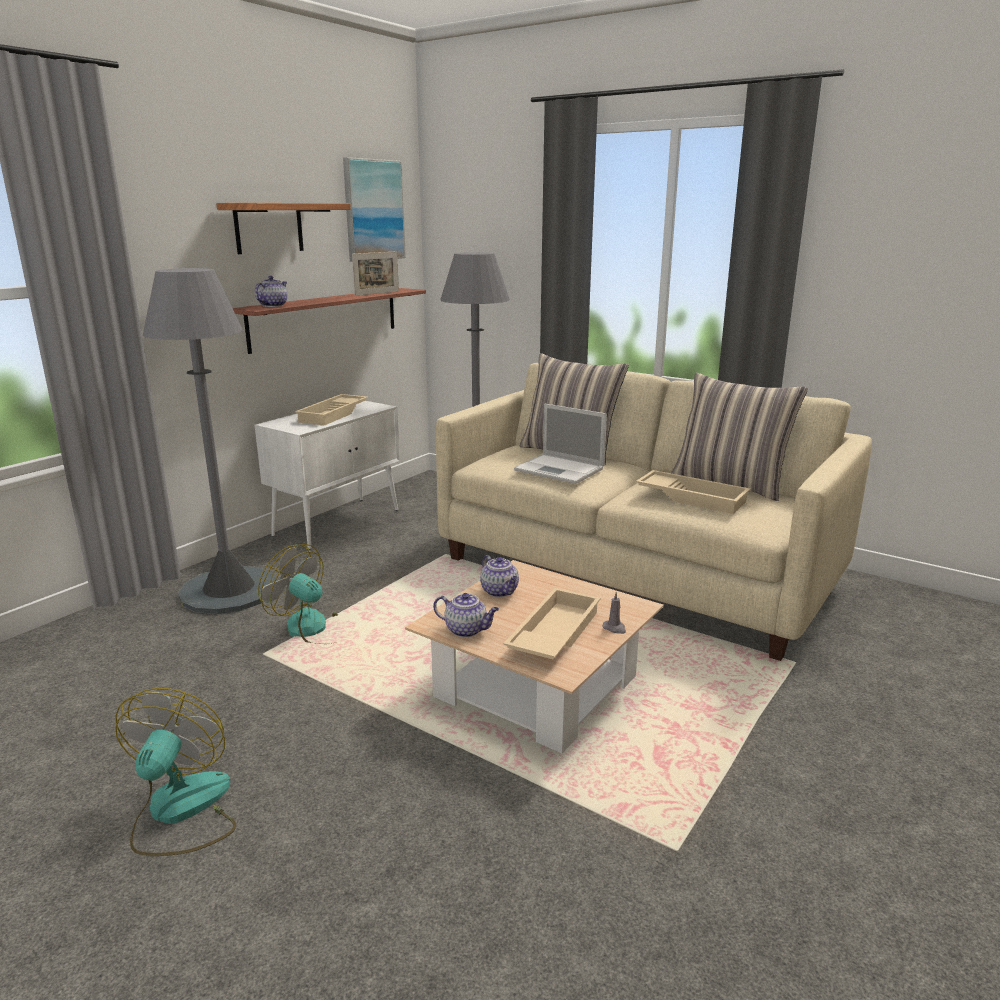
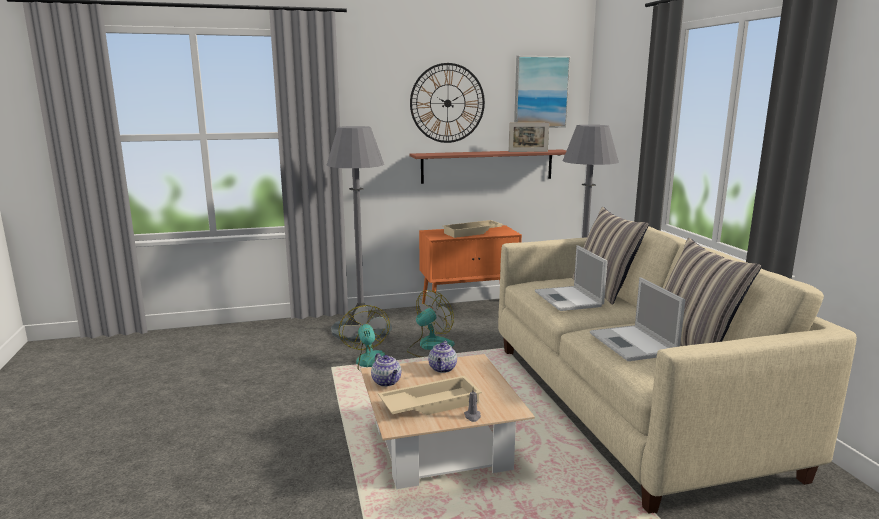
camera: 40 degrees right, 5 degrees down
fan [115,688,236,856] -> fan moved to [407,290,455,357]
shelf [216,203,351,254] -> wall clock [410,63,485,143]
teapot [255,276,287,307] -> none
white cabinet [255,401,400,550] -> orange cabinet [419,225,522,308]
beige tray [636,470,750,514] -> laptop [590,277,685,361]

